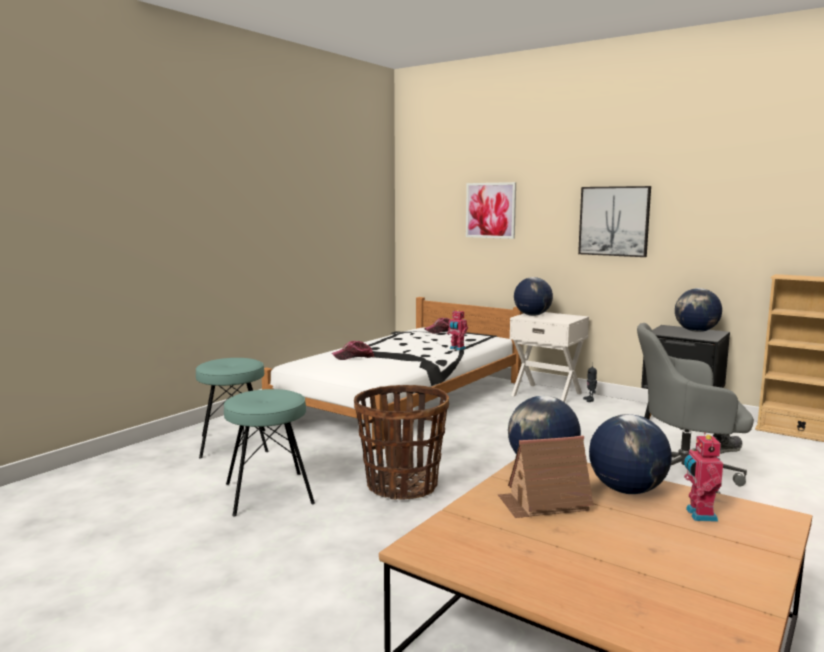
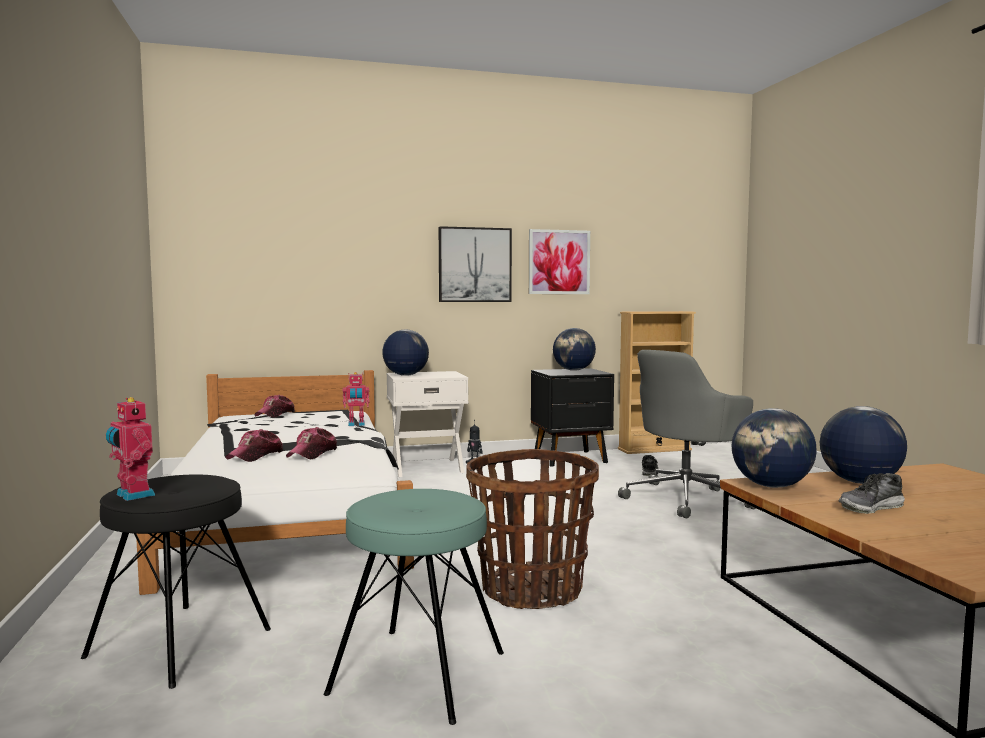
camera: 50 degrees left, 5 degrees down
turquoise stool [196,358,268,459] -> black stool [81,474,271,689]
picture [466,182,516,239] -> picture moved to [529,229,590,294]
toy house [498,435,594,518] -> shoe [839,473,905,514]
toy robot [684,433,723,522] -> toy robot moved to [106,397,155,501]
none -> cap [286,427,337,459]

